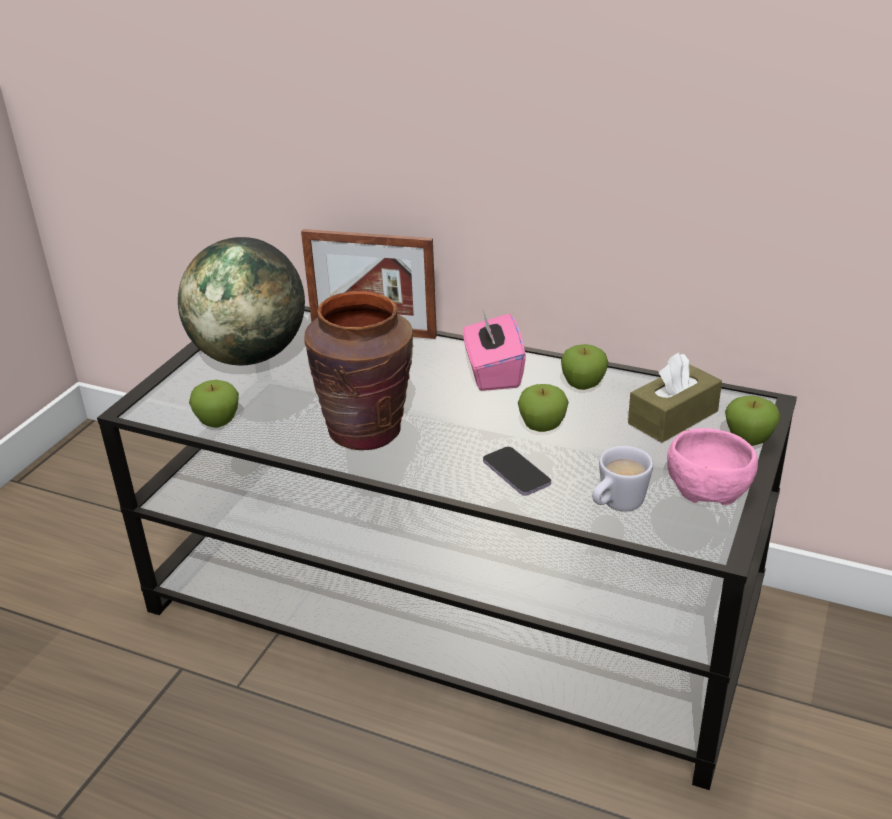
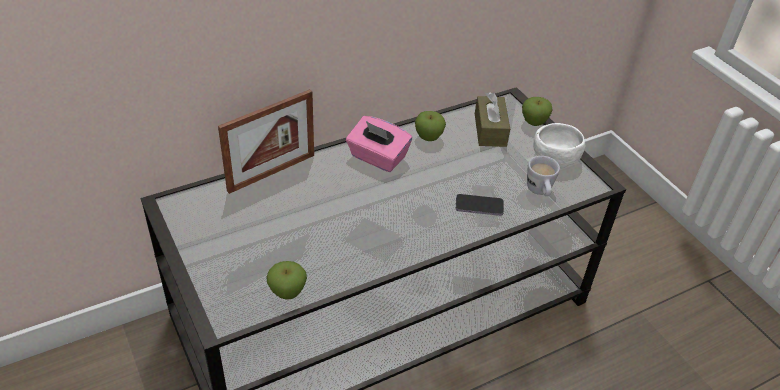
camera: 55 degrees left, 10 degrees up
globe [178,237,305,365] -> none
brown vase [304,291,413,450] -> none
apple [518,384,569,432] -> none
pink bowl [667,428,758,505] -> white bowl [533,123,585,169]

